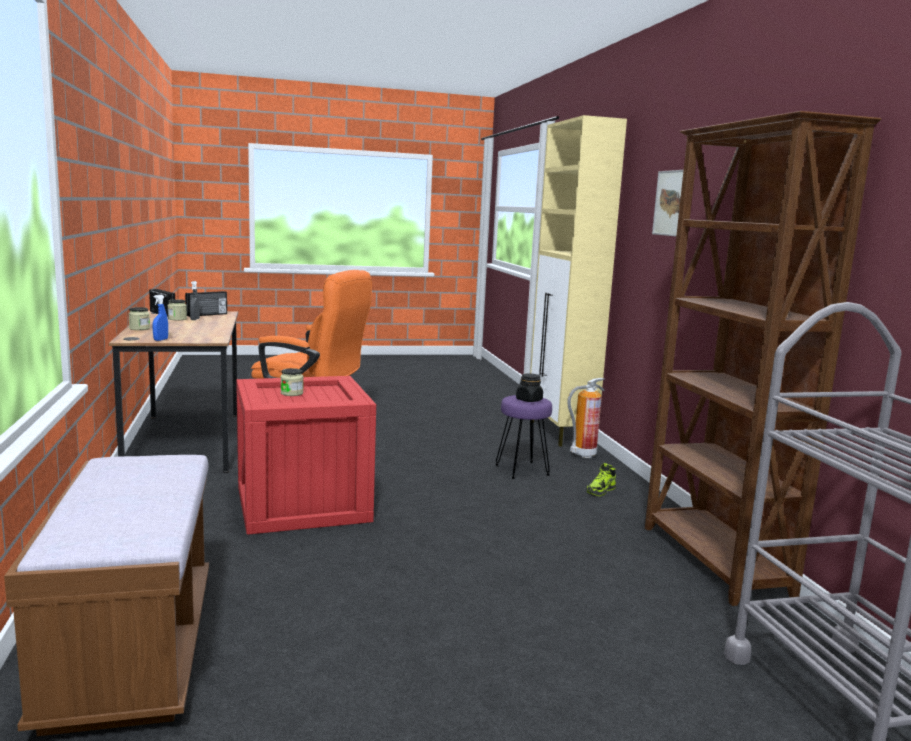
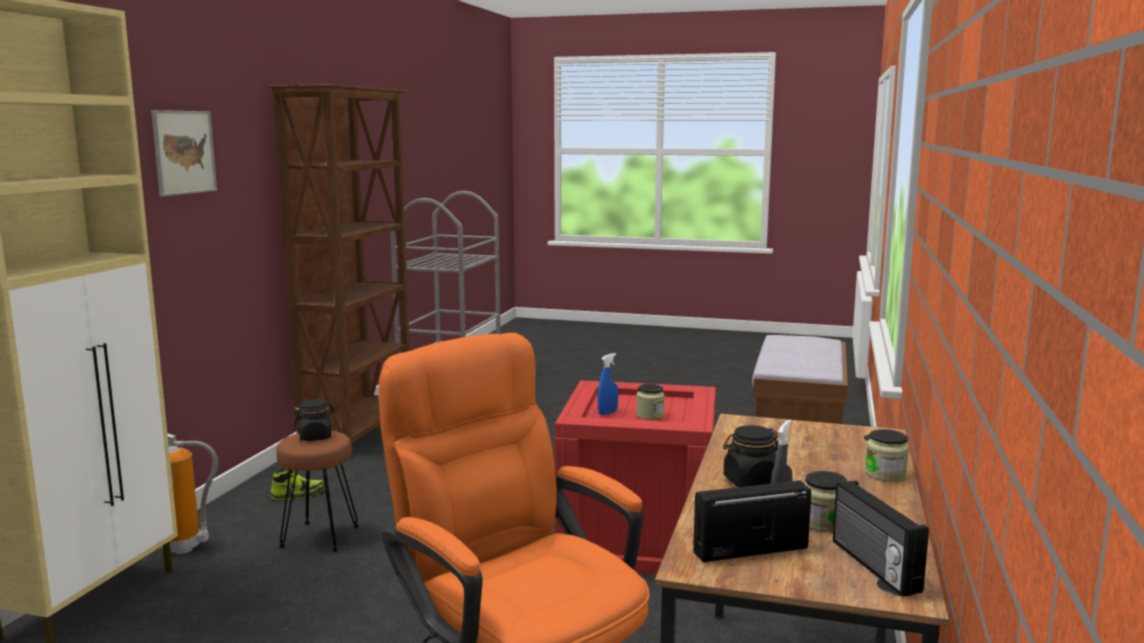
camera: 150 degrees left, 0 degrees up
blue spray bottle [153,295,168,341] -> blue spray bottle moved to [597,353,618,415]
purple stool [495,395,552,479] -> brown stool [276,431,359,552]
none -> black jar [723,425,779,487]

